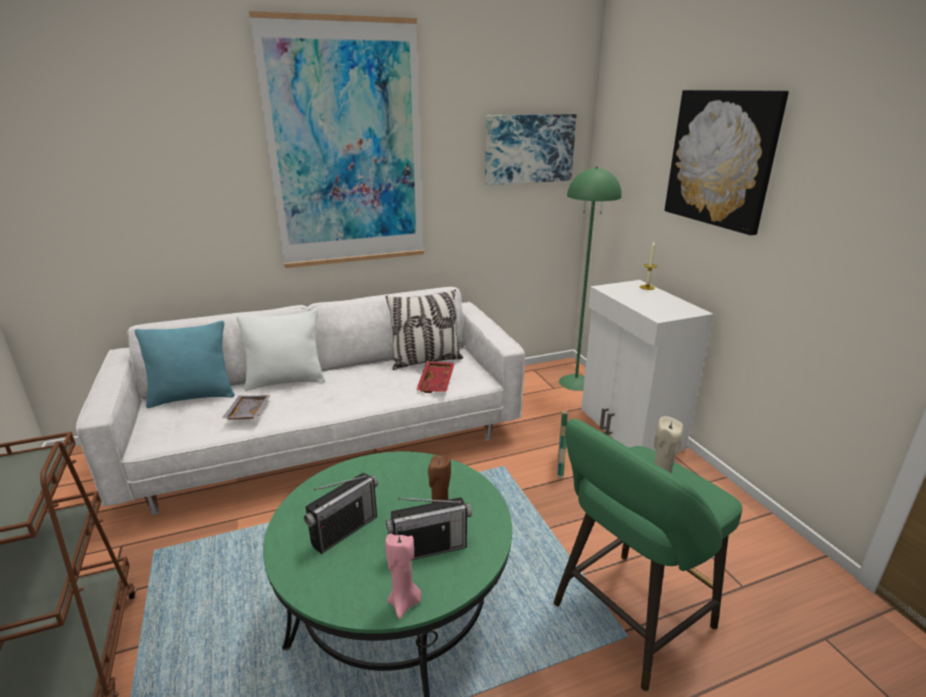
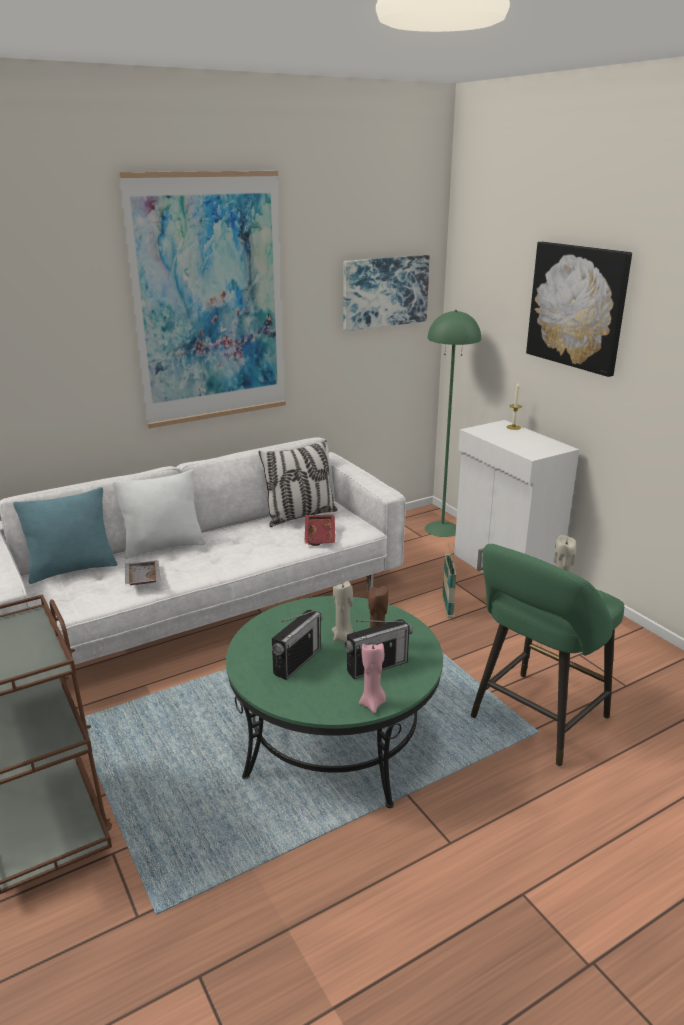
camera: 10 degrees left, 0 degrees up
none -> beige candle [332,581,353,642]

